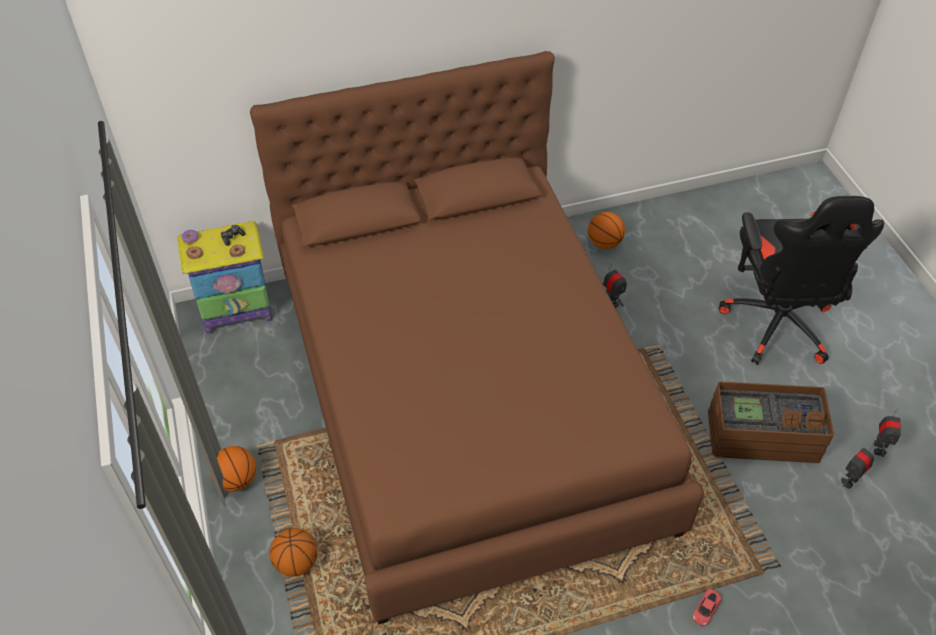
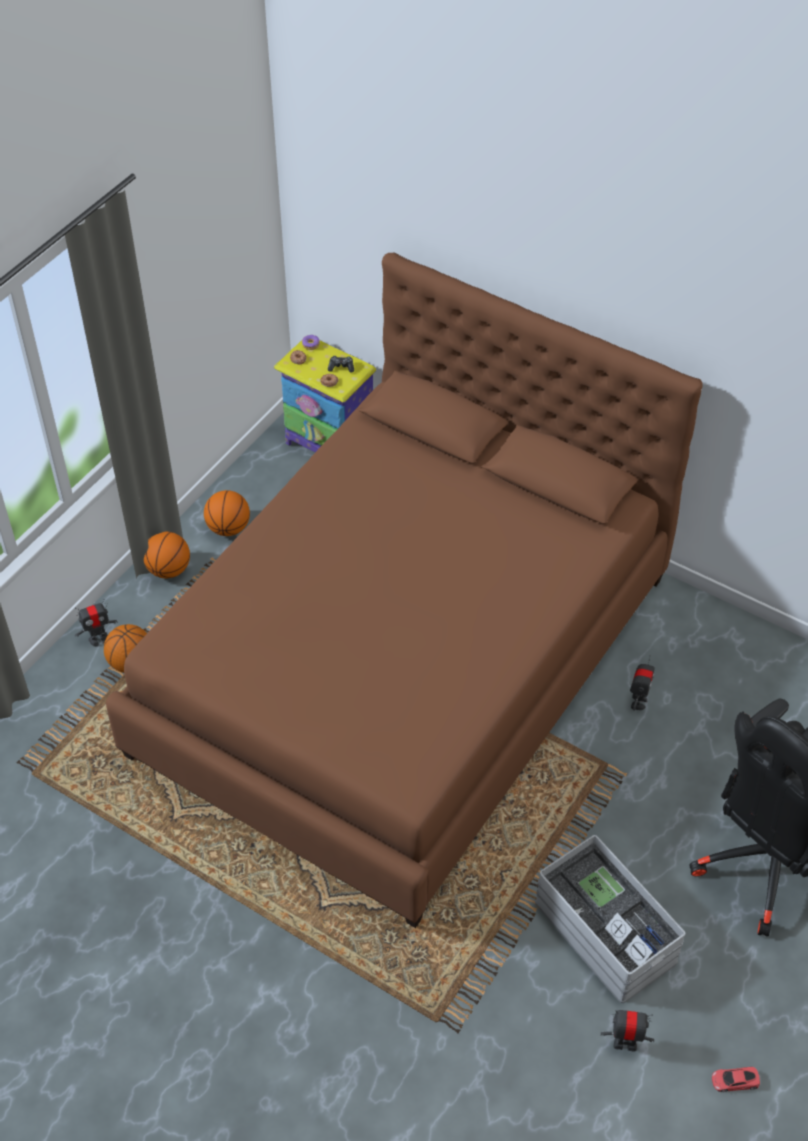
camera: 50 degrees right, 0 degrees up
basketball [588,212,625,249] -> basketball moved to [204,490,250,536]
red toy car [692,589,722,626] -> red toy car moved to [712,1067,760,1092]
brown storage box [708,381,834,463] -> grey storage box [535,835,685,1003]
toy robot [874,409,901,457] -> toy robot moved to [75,599,117,647]

